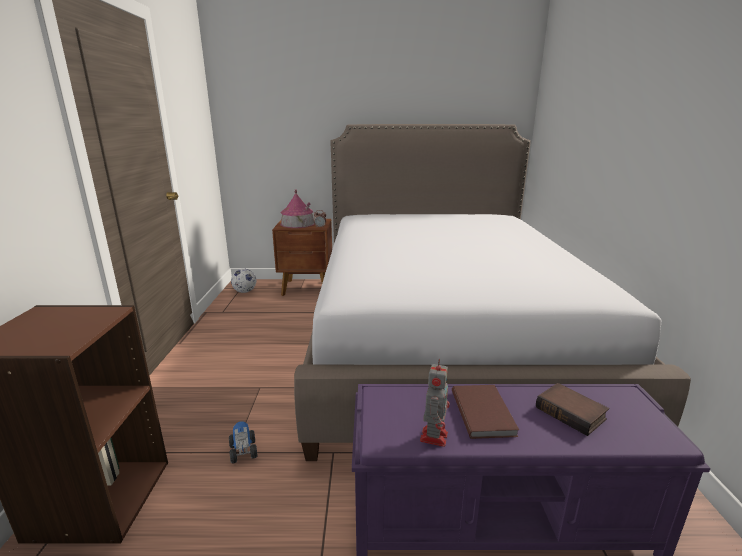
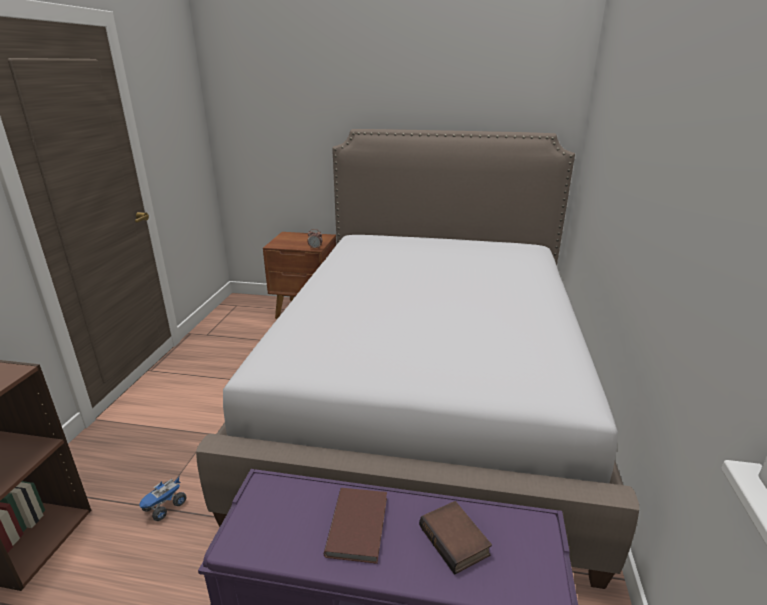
camera: 10 degrees right, 5 degrees up
toy truck [229,421,258,463] -> toy truck turned 135 degrees counterclockwise [139,477,186,521]
football [231,269,256,293] -> none
toy house [280,190,315,228] -> none
toy robot [420,359,450,447] -> none

